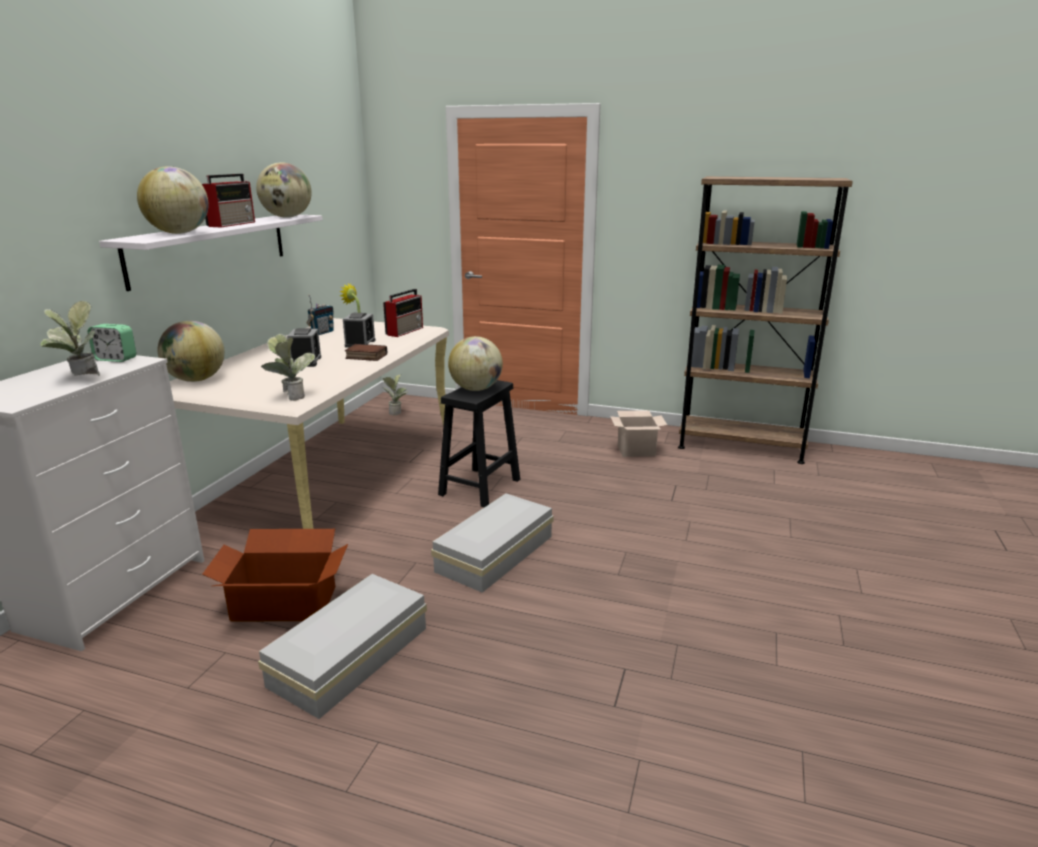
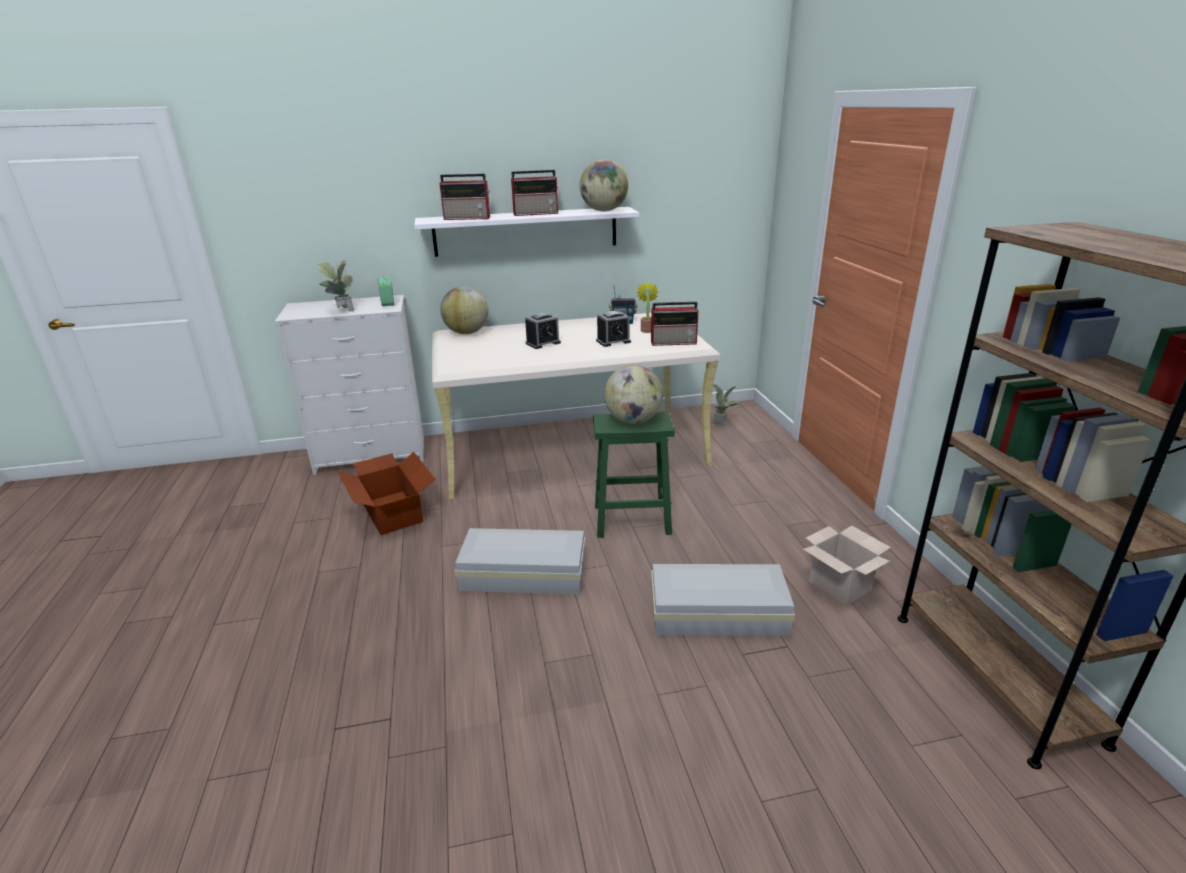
camera: 60 degrees right, 5 degrees up
globe [137,166,209,234] -> radio [440,174,490,220]
white storage box [258,574,427,719] -> white storage box moved to [651,564,795,636]
potted plant [261,334,315,401] -> none
book [345,344,387,361] -> none
black stool [438,380,520,507] -> green stool [593,412,675,538]

